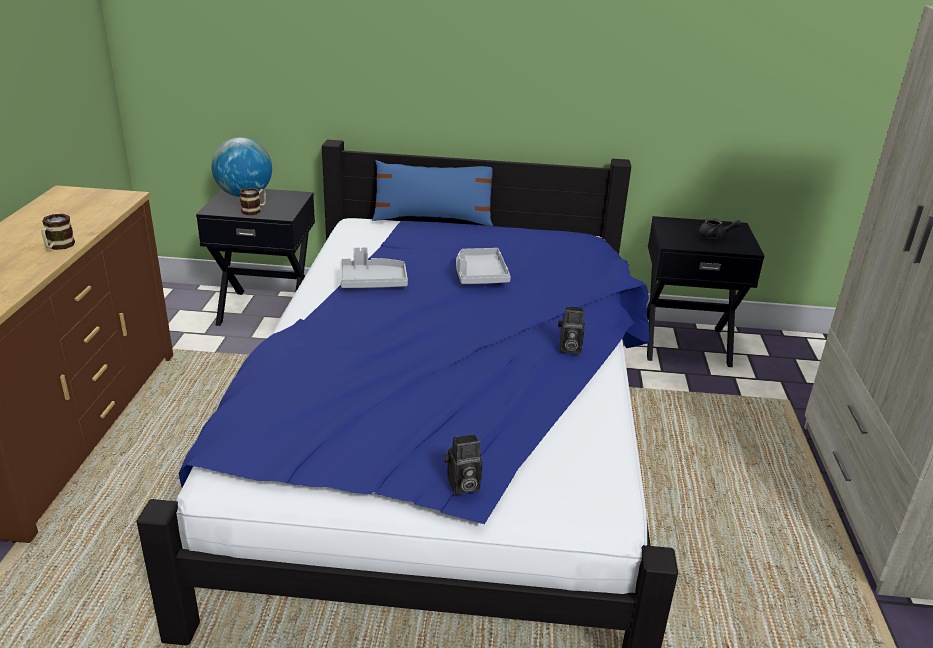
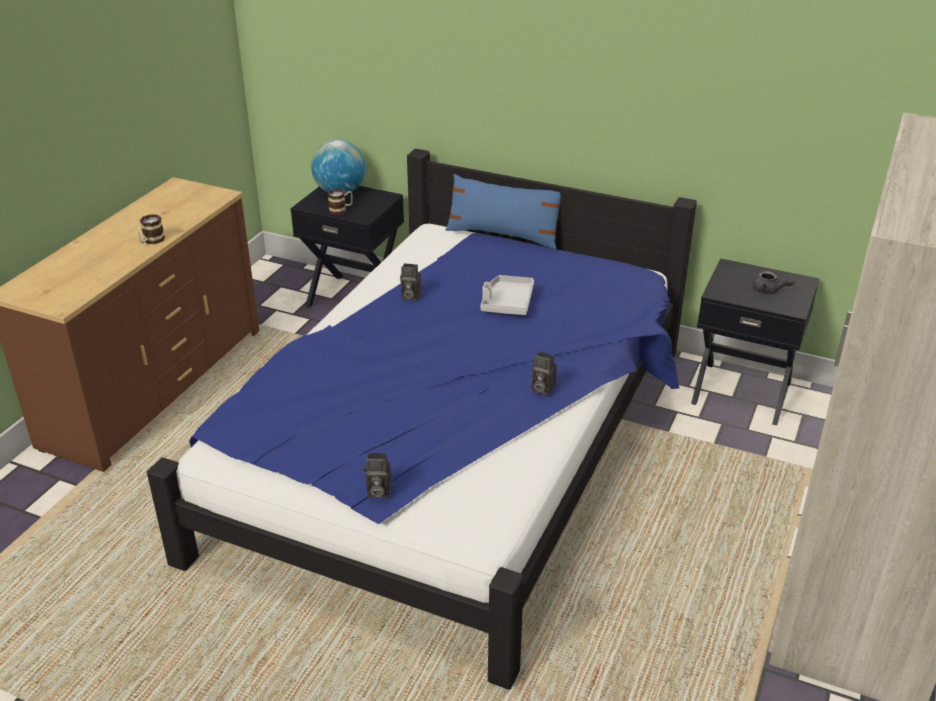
camera: 20 degrees right, 5 degrees up
grey tray [340,247,408,288] -> camera [400,263,421,301]

